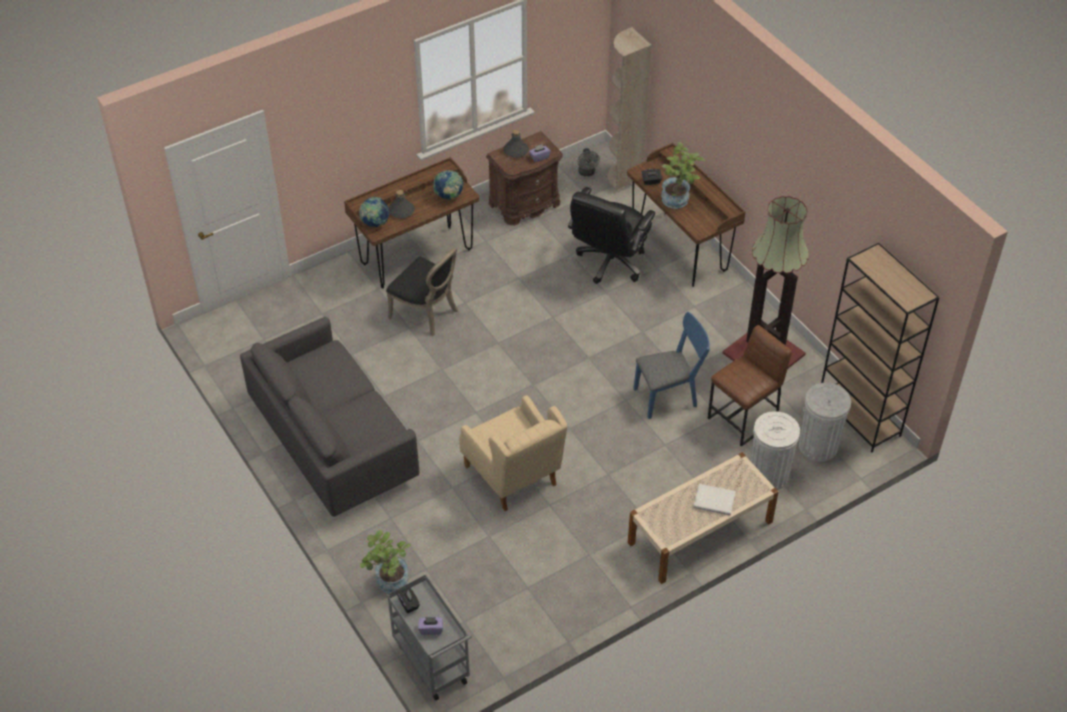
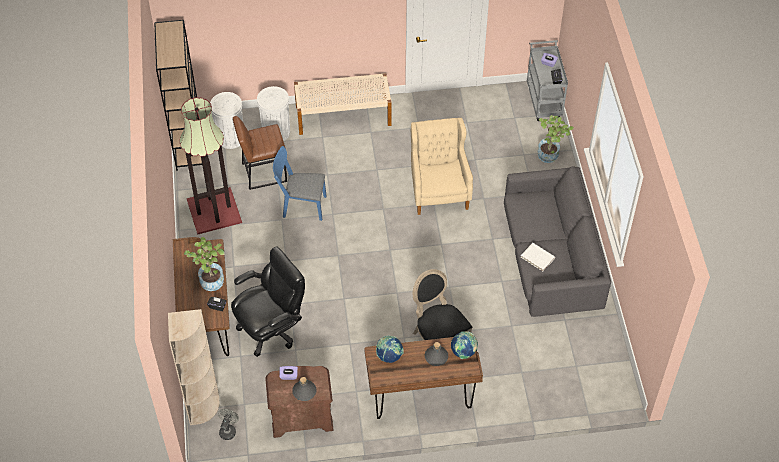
camera: 155 degrees left, 5 degrees up
white book [693,484,736,516] -> white book moved to [521,243,555,271]

